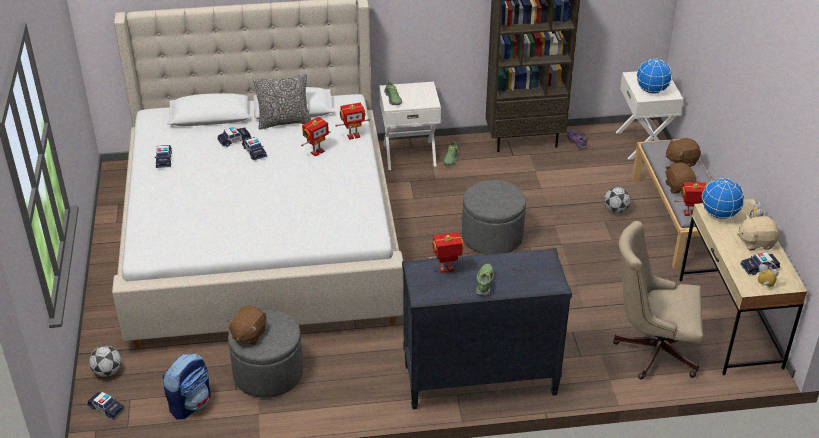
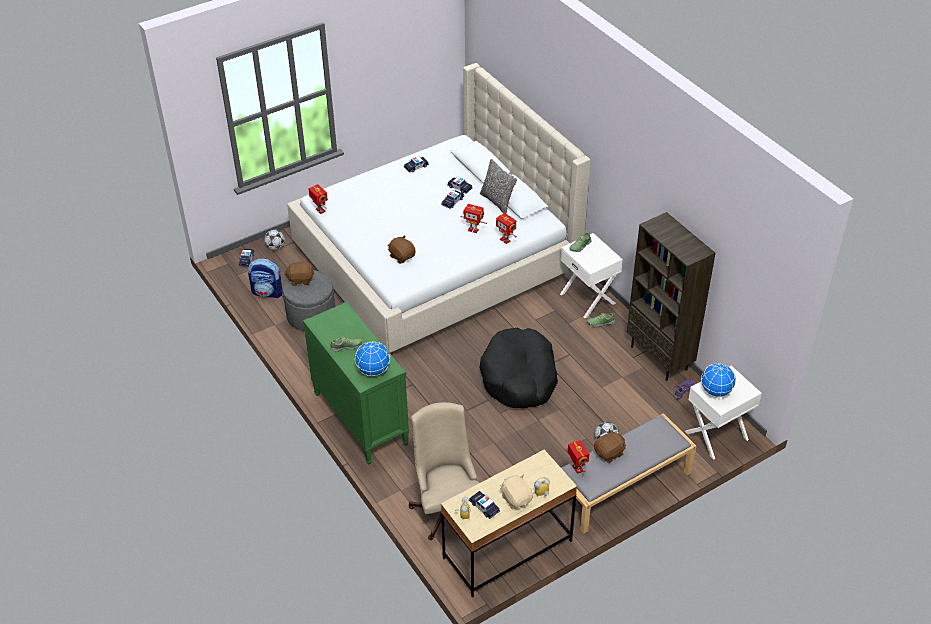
camera: 65 degrees right, 5 degrees up
black dresser [402,248,572,410] -> green dresser [303,302,410,465]
toy robot [426,232,469,273] -> toy robot moved to [308,184,328,214]
grey ottoman [462,180,526,255] -> black dog bed [480,328,558,408]
brown plush toy [665,138,701,166] -> brown plush toy moved to [387,235,416,264]
globe [702,178,744,219] -> globe moved to [355,341,390,376]

